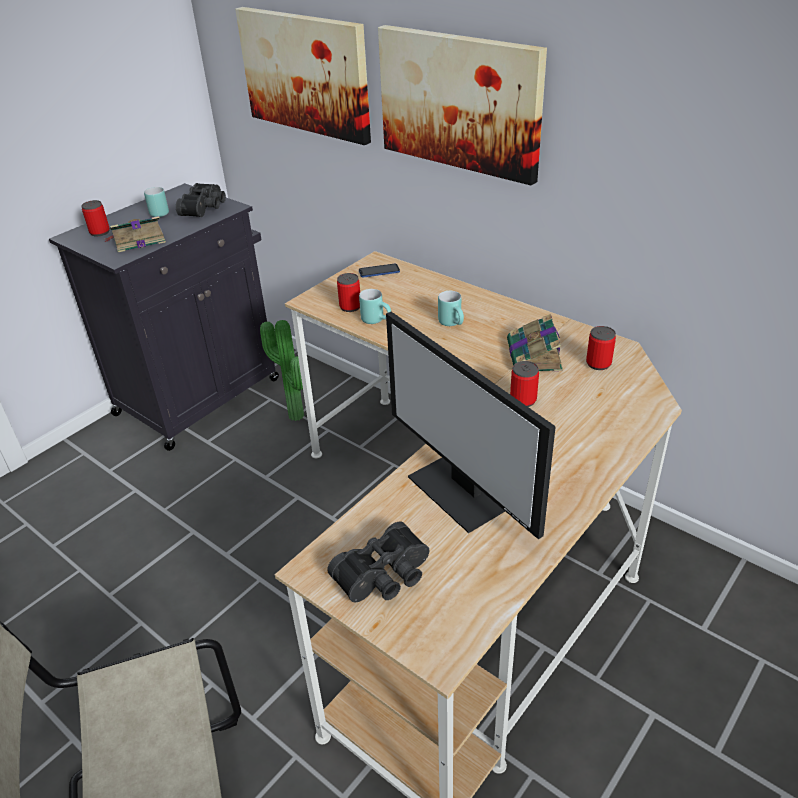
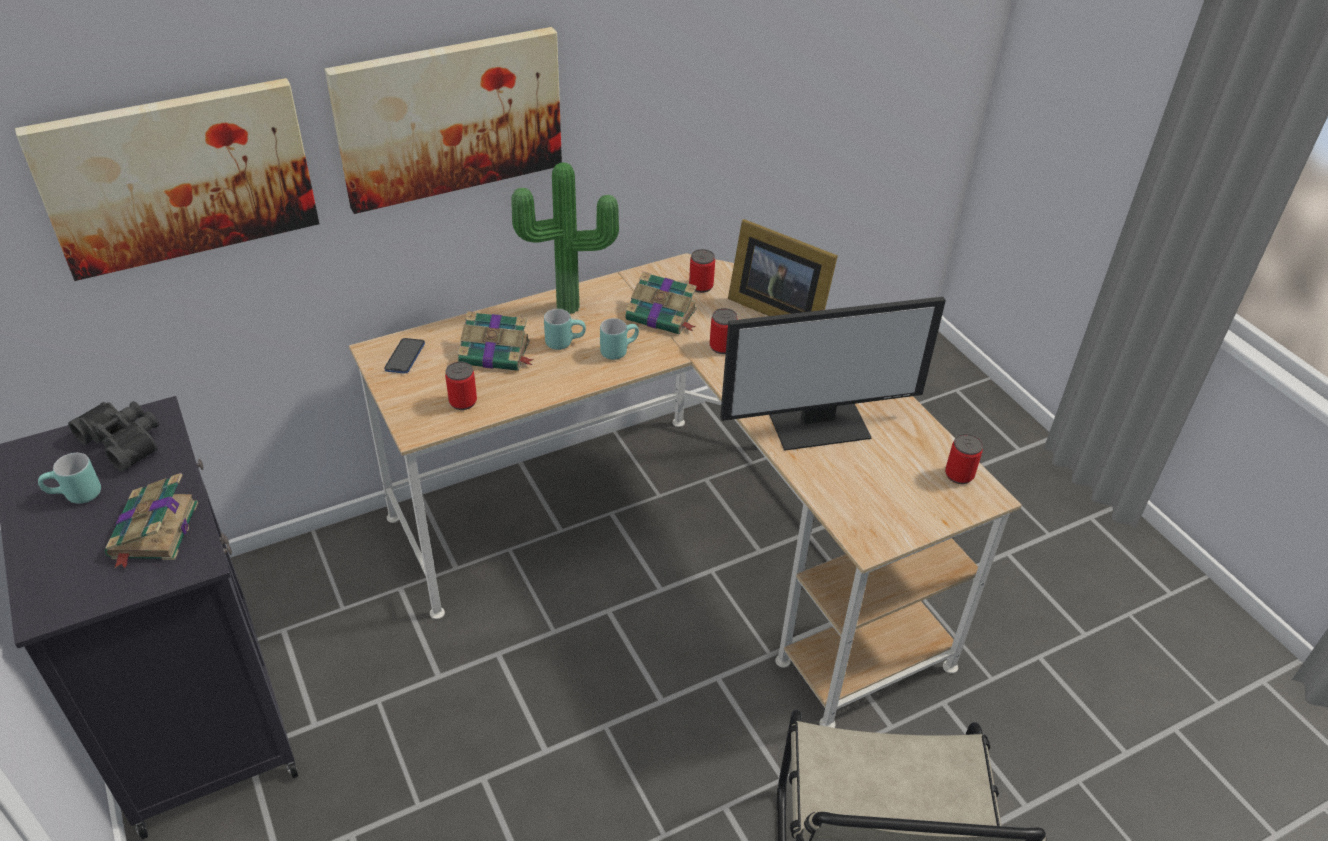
camera: 70 degrees left, 5 degrees up
can [81,200,110,236] -> can moved to [945,434,983,484]
potted plant [260,320,304,421] -> potted plant moved to [511,162,619,314]
black binoculars [327,521,429,602] -> none
turquoise mug [359,289,391,324] -> turquoise mug moved to [600,318,639,360]
none -> book [458,311,534,371]
none -> picture frame [728,219,838,316]

